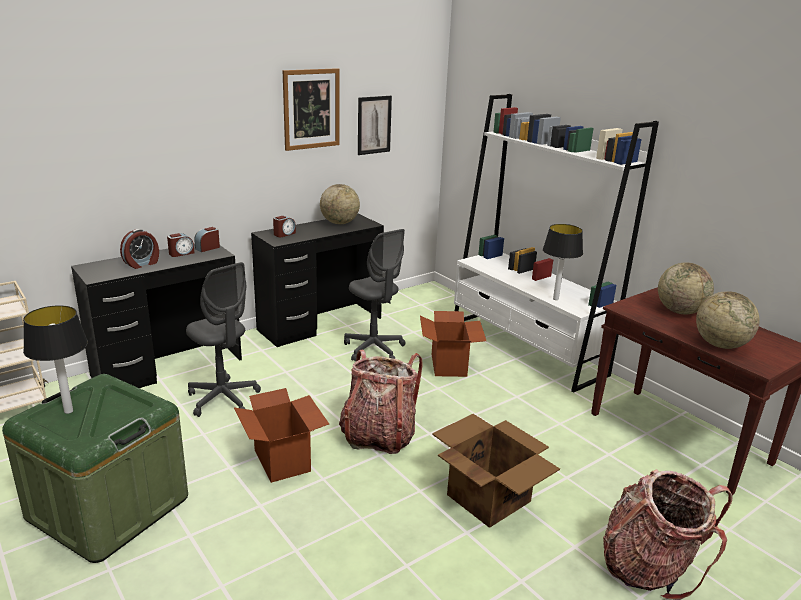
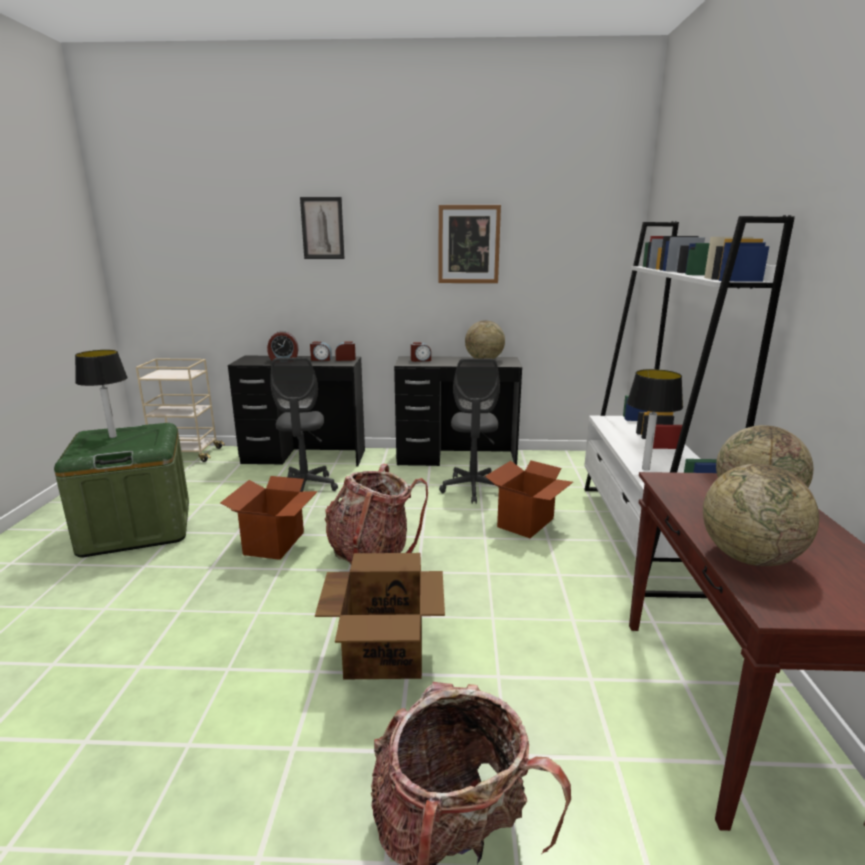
camera: 40 degrees right, 5 degrees down
picture [358,96,392,155] -> picture moved to [300,197,345,259]

